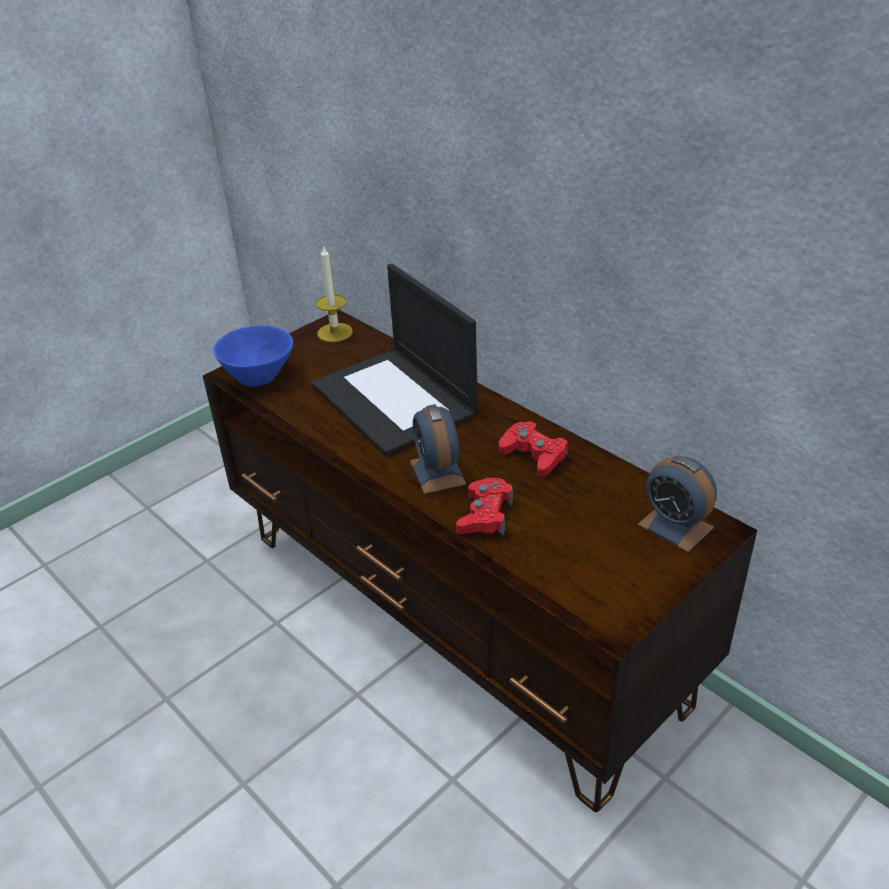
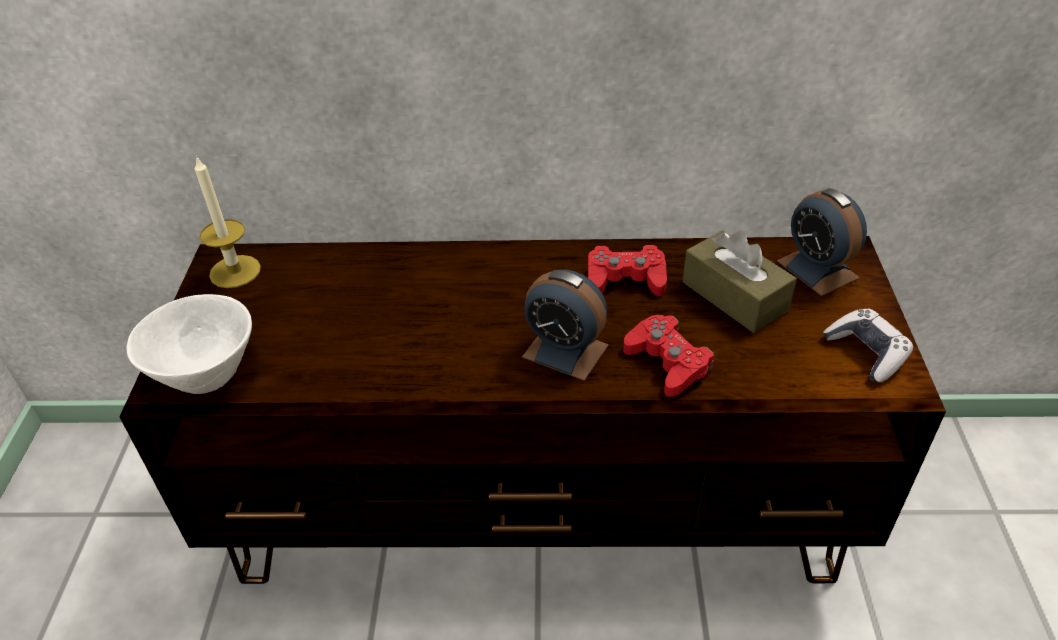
camera: 45 degrees left, 5 degrees up
blue bowl [213,326,293,387] -> white bowl [127,294,252,394]
laptop [311,263,478,456] -> none
alarm clock [638,455,717,552] -> alarm clock turned 60 degrees clockwise [777,188,867,296]
none -> brown tissue box [683,230,797,333]
none -> game controller [823,309,913,383]

